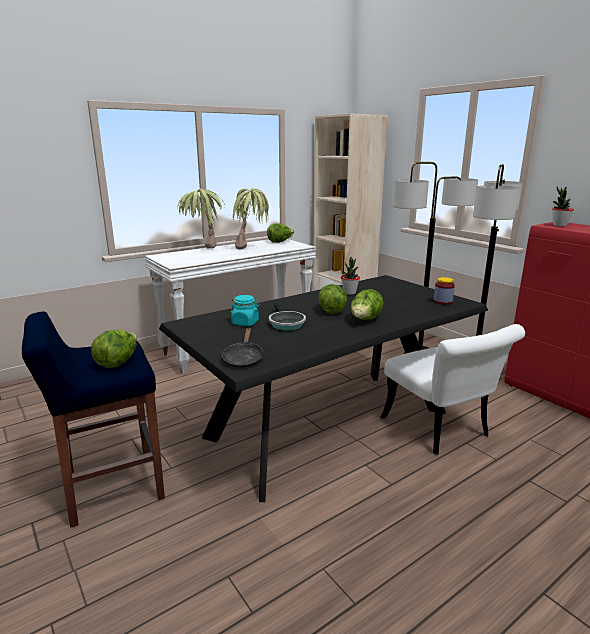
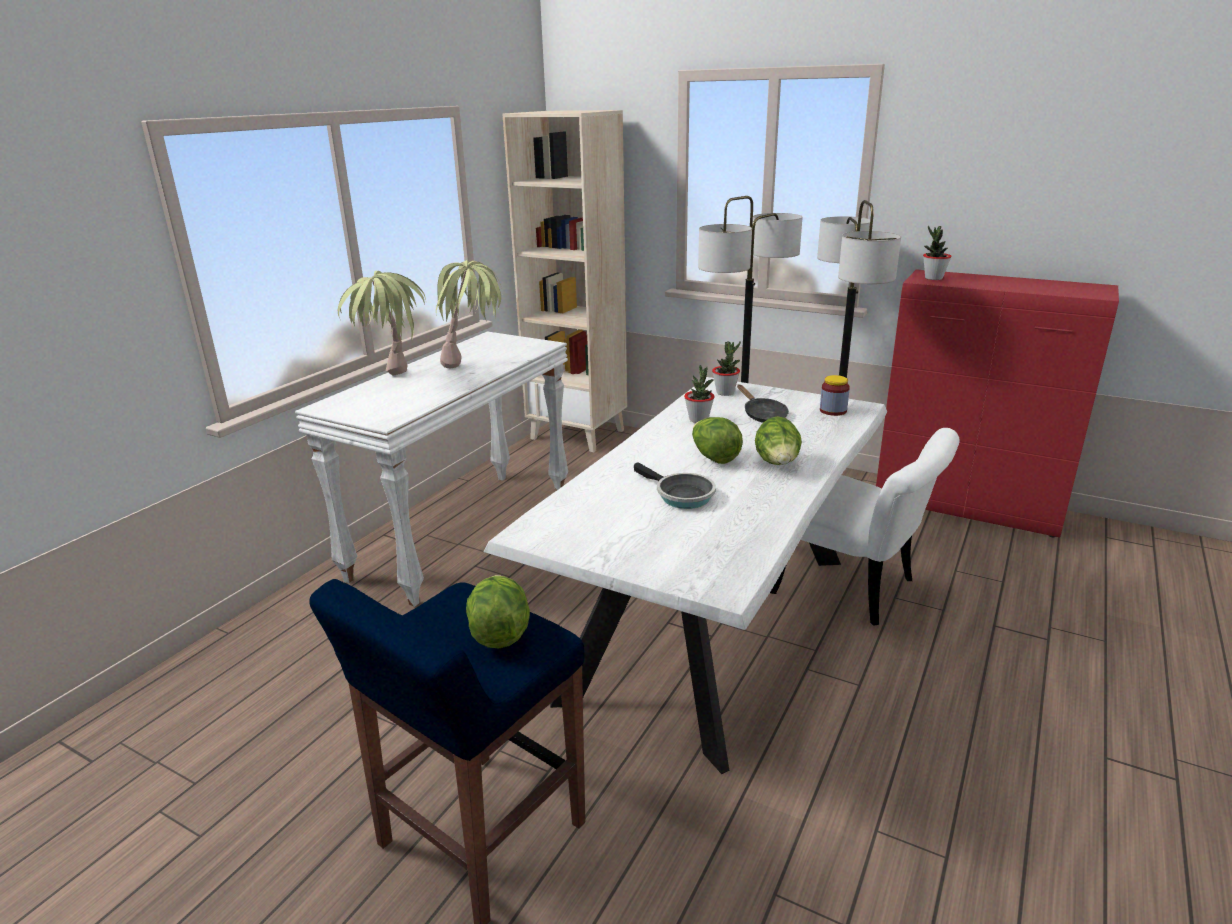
camera: 25 degrees left, 5 degrees up
black dining table [159,275,488,502] -> white dining table [483,377,888,774]
black frying pan [222,328,264,368] -> black frying pan moved to [737,385,789,423]
turquoise jar [231,295,260,326] -> none
lettuce [267,223,294,243] -> none
none -> potted plant [712,341,741,396]

